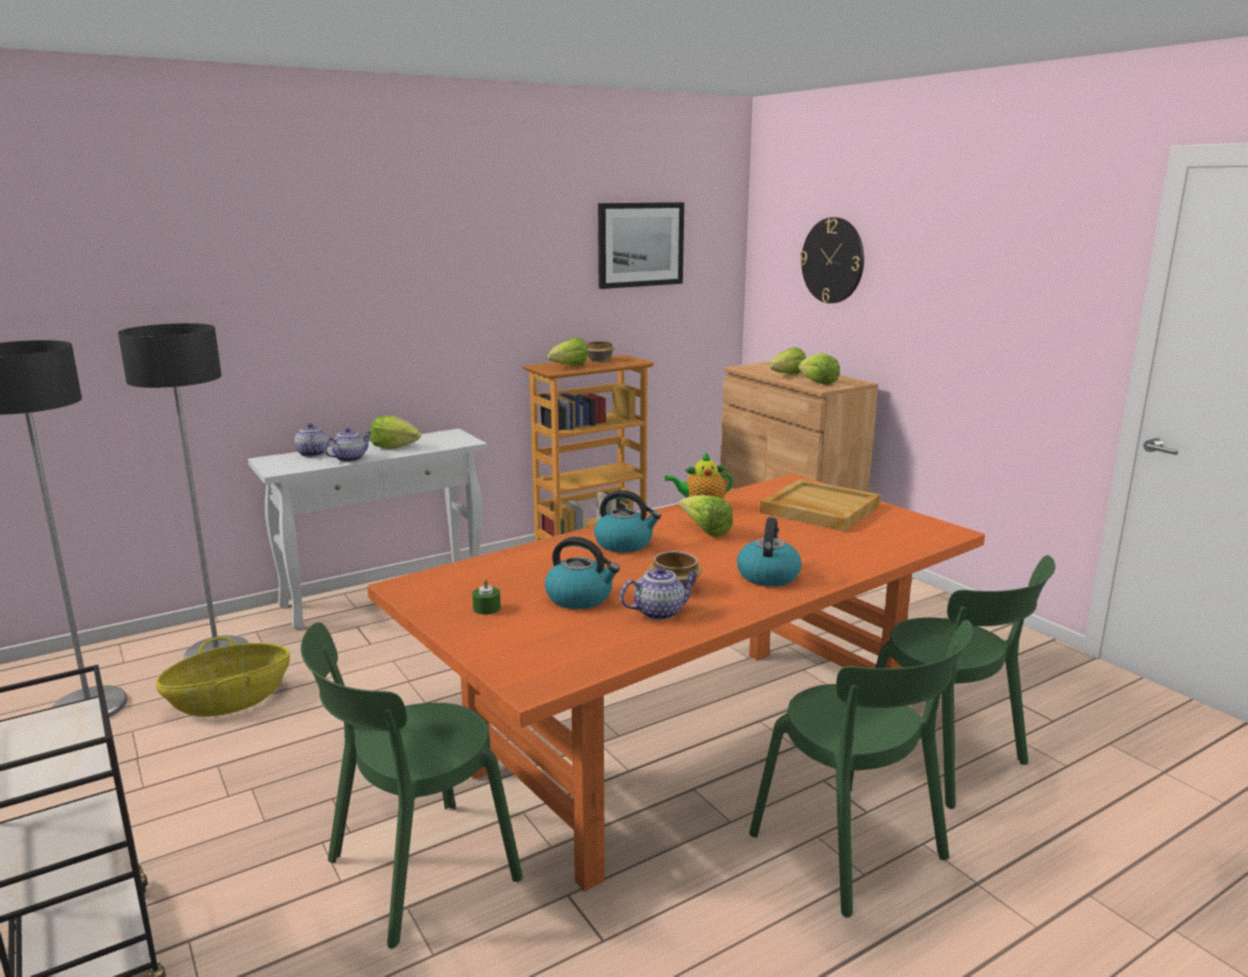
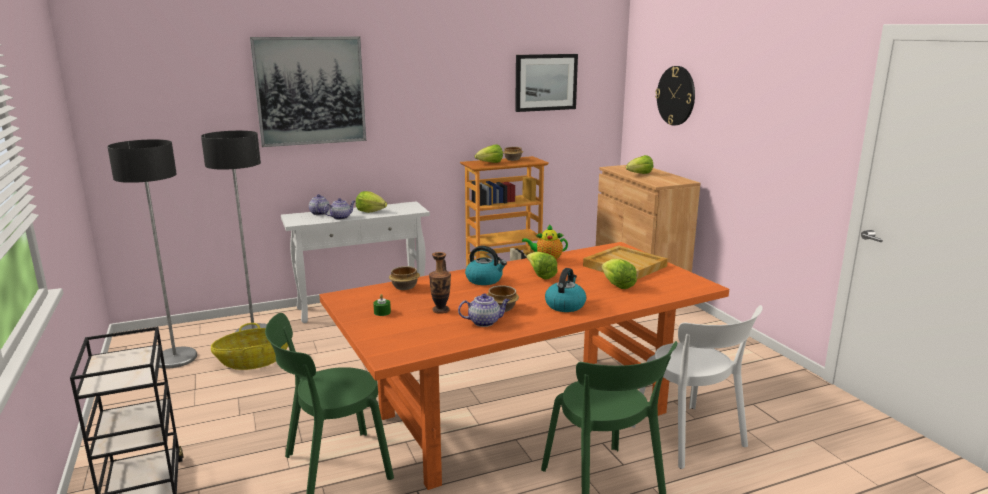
camera: 10 degrees right, 0 degrees up
kettle [545,537,620,609] -> vase [429,252,451,314]
lettuce [798,353,840,385] -> lettuce moved to [602,259,637,289]
green chair [875,555,1055,809] -> white chair [631,305,763,469]
none -> picture [250,37,366,147]
none -> bowl [389,266,420,290]

